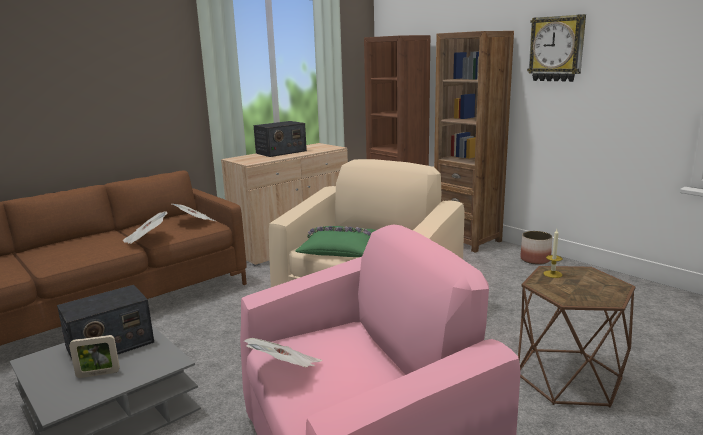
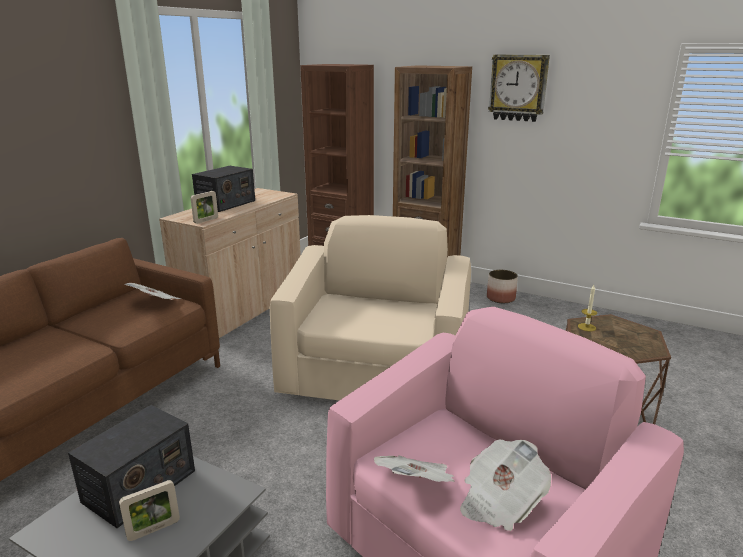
camera: 20 degrees left, 5 degrees up
newspaper [123,211,168,244] -> newspaper moved to [460,439,551,531]
green pillow [295,226,376,257] -> none
none -> picture frame [191,191,218,224]

